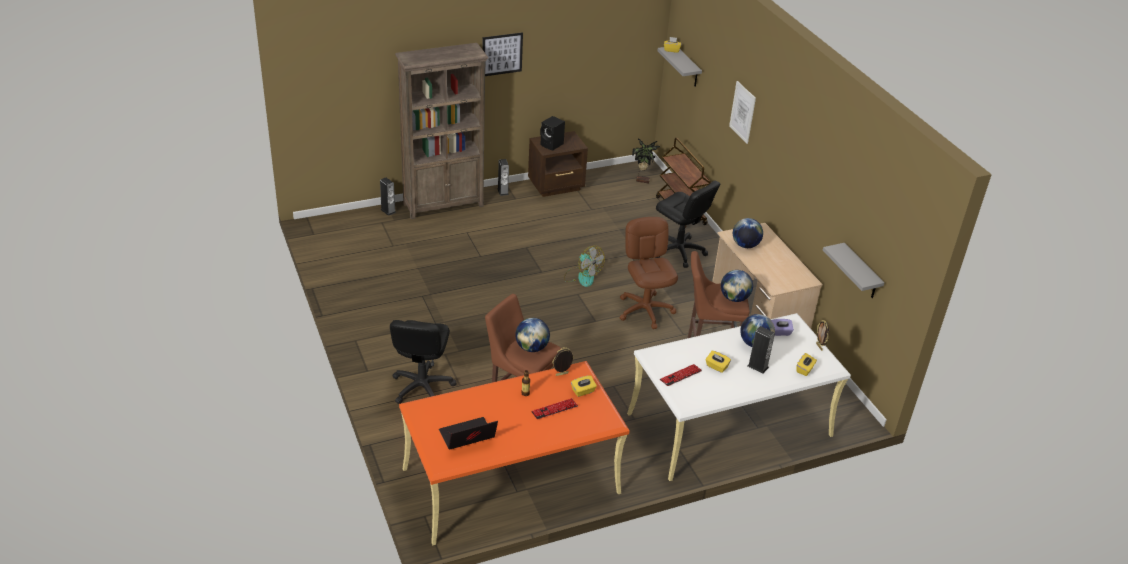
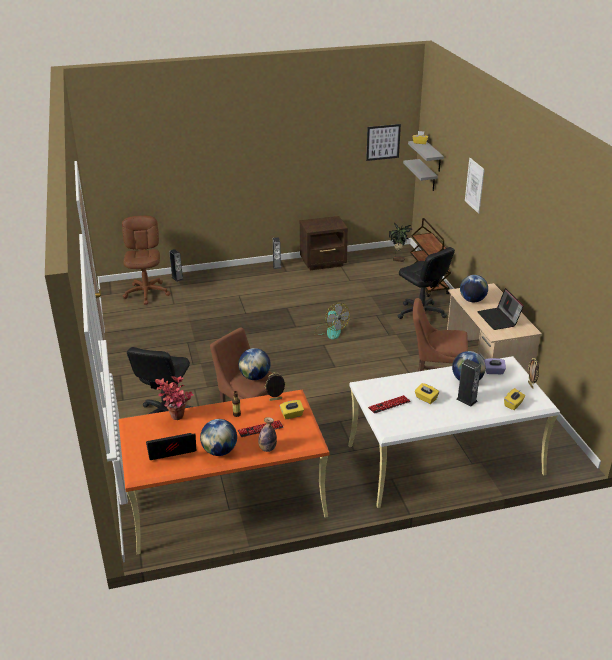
camera: 10 degrees right, 5 degrees down
brown bookcase [395,43,488,219] -> none
picture [482,32,523,76] -> picture moved to [366,124,401,161]
black speaker [540,116,565,151] -> none
brown office chair [620,217,678,329] -> brown office chair moved to [122,216,170,305]
globe [721,270,753,302] -> globe moved to [200,419,237,456]
grey shelf [823,243,884,298] -> grey shelf moved to [403,159,438,191]
none -> potted plant [155,376,194,420]
none -> bottle [258,417,277,452]
none -> laptop [477,288,524,330]

